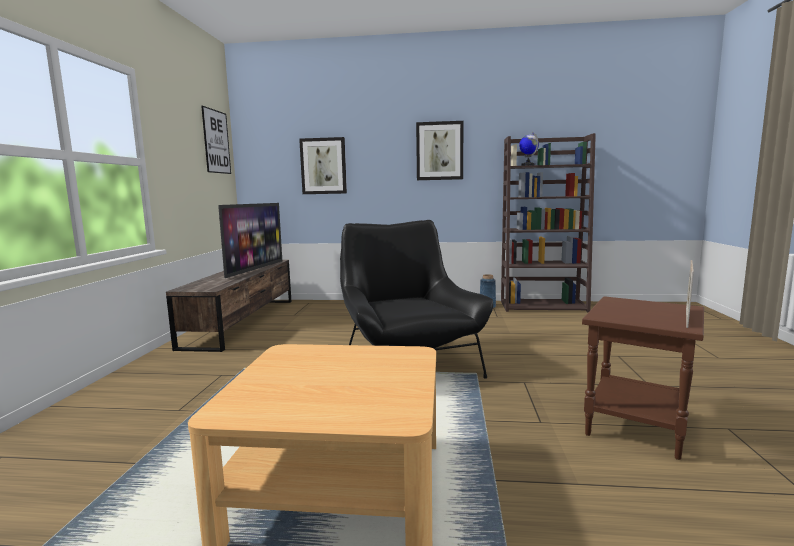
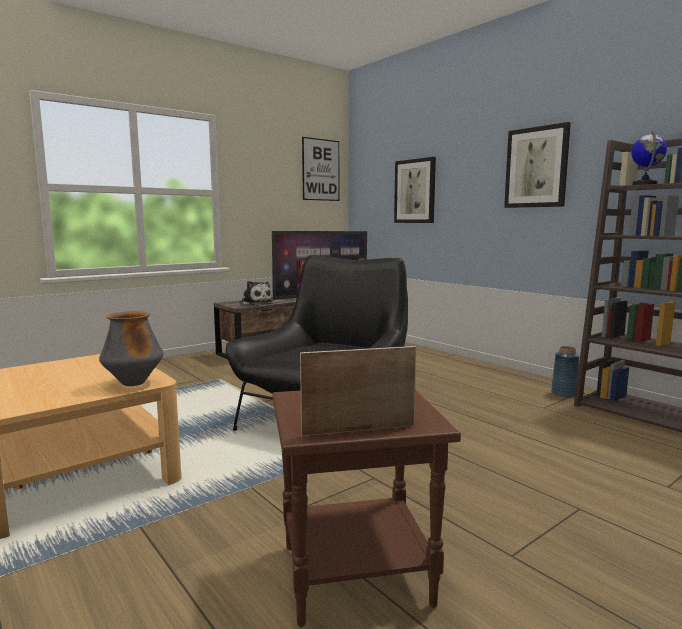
camera: 45 degrees right, 0 degrees up
none -> vase [99,311,163,386]
none -> plush toy [239,281,272,305]

